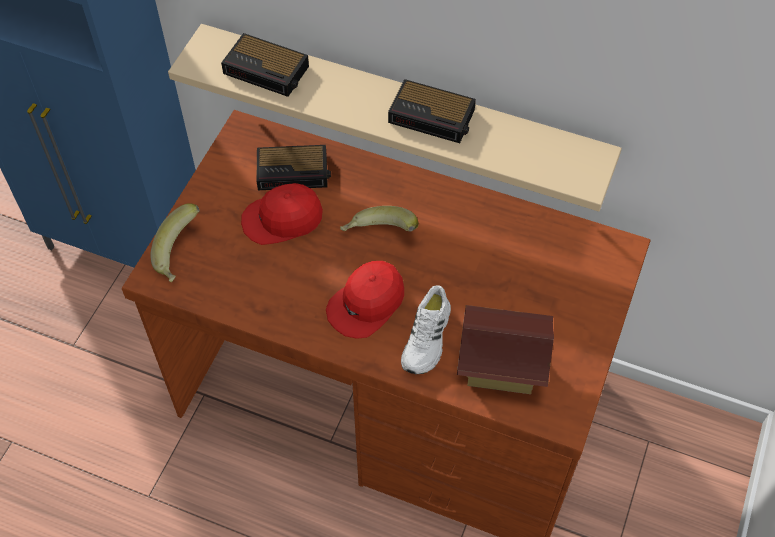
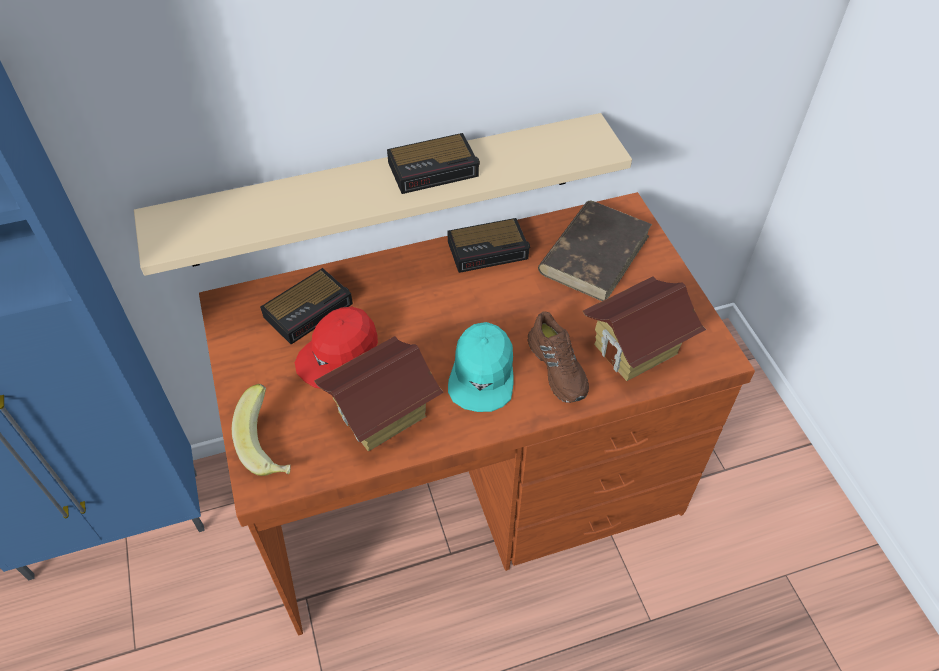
camera: 40 degrees left, 5 degrees down
alarm clock [221,33,309,97] -> alarm clock moved to [447,218,530,273]
red cap [326,261,404,339] -> turquoise cap [448,322,514,412]
banana [340,206,419,232] -> none
white shoe [401,285,451,374] -> brown shoe [528,312,589,403]
none -> toy house [314,336,444,451]
none -> brown book [538,200,652,301]

